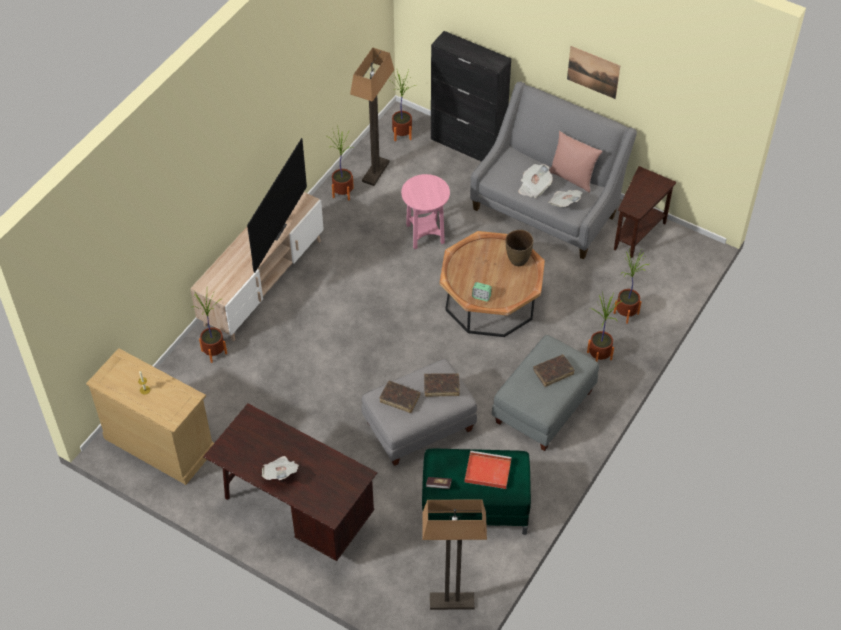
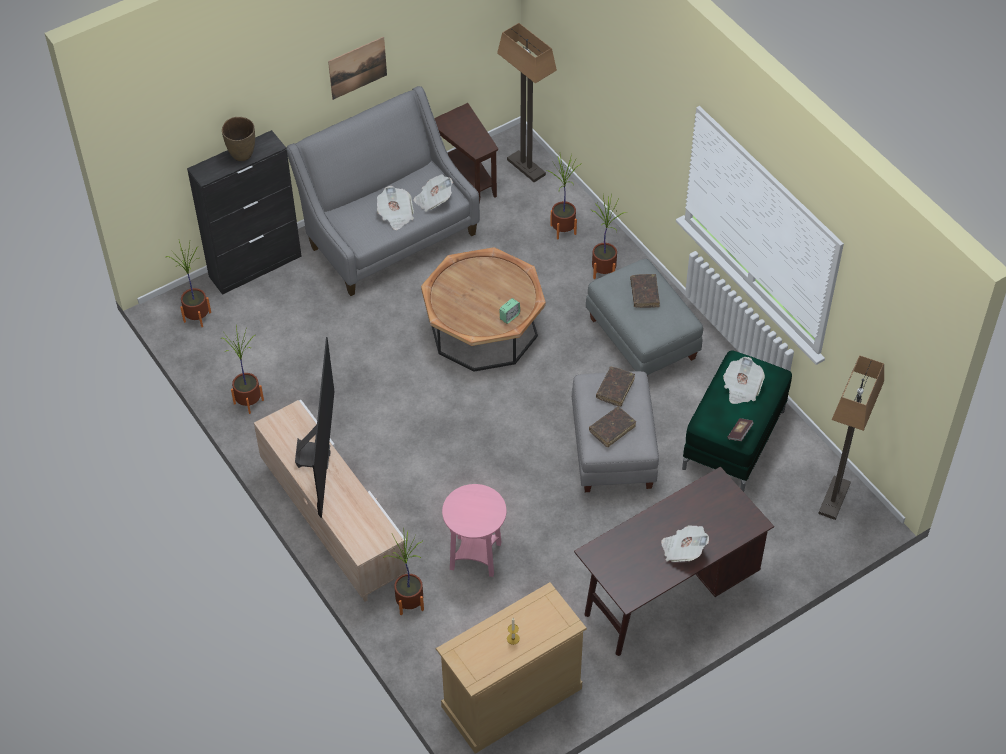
camera: 65 degrees left, 0 degrees up
television [247,138,307,273] -> television turned 45 degrees clockwise [295,337,335,518]
floor lamp [350,48,394,186] -> floor lamp moved to [497,23,557,182]
pink side table [401,174,450,249] -> pink side table moved to [442,484,506,577]
red tray [465,451,511,489] -> newspaper [723,357,765,404]
brown vase [505,230,533,266] -> brown vase moved to [222,117,255,161]
pink pillow [549,131,602,193] -> none

